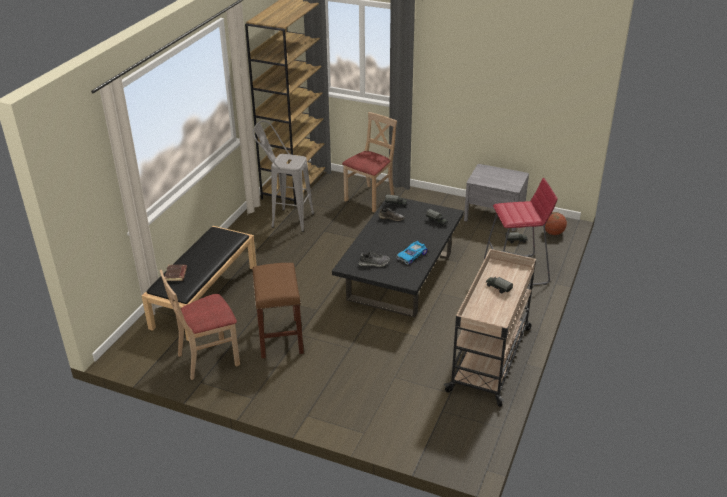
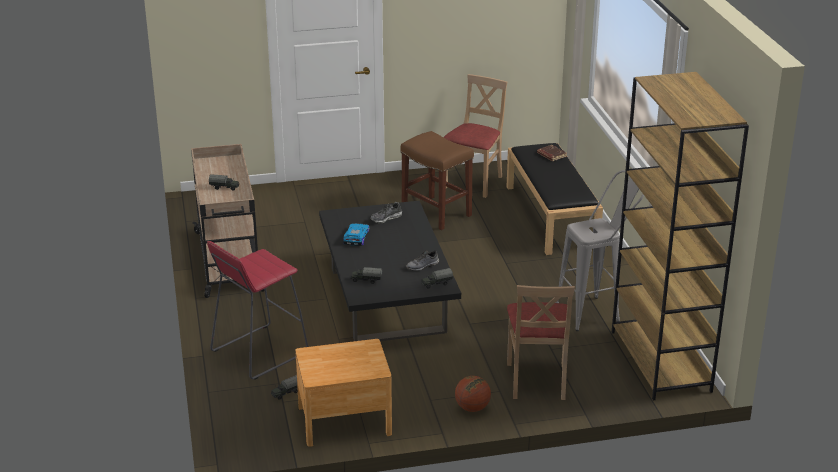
camera: 145 degrees right, 5 degrees down
grey nightstand [464,164,529,231] -> brown nightstand [295,339,392,447]
basketball [545,212,567,235] -> basketball moved to [455,376,491,412]

